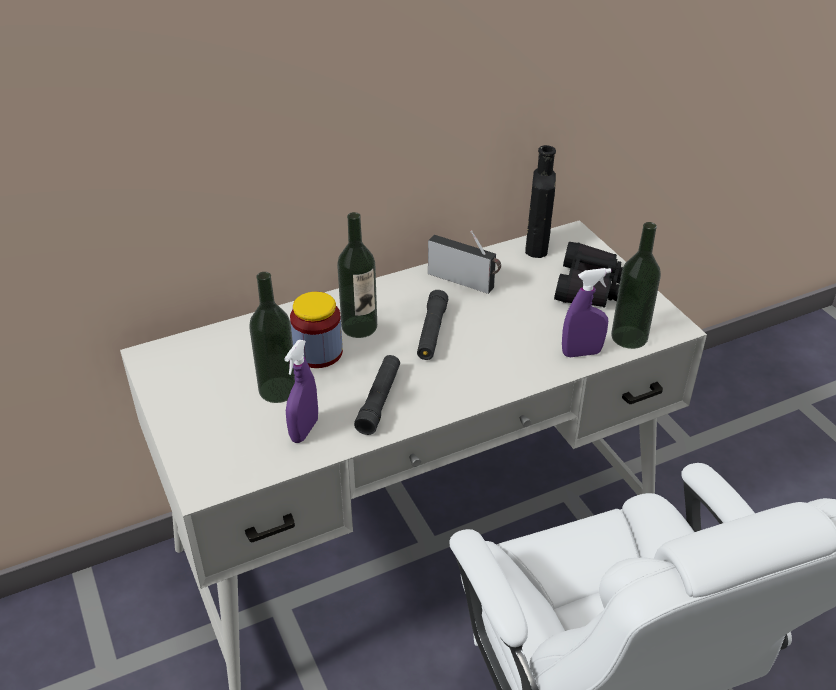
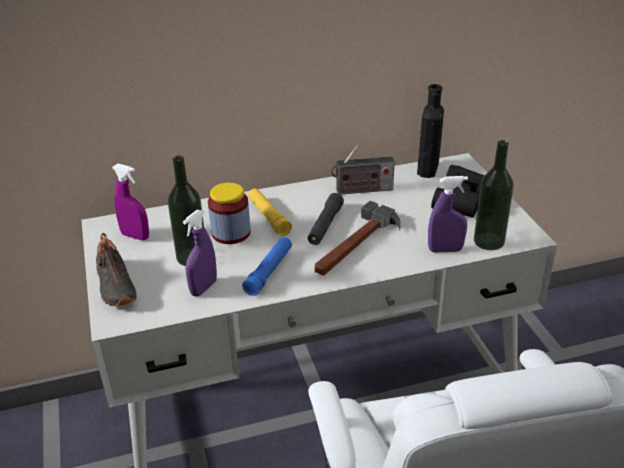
camera: 10 degrees right, 5 degrees down
bottle [337,212,377,338] -> yellow flashlight [248,188,292,236]
black flashlight [354,355,400,435] -> blue flashlight [242,237,292,296]
radio [428,230,501,294] -> radio turned 135 degrees clockwise [331,145,395,195]
none -> black shoe [96,233,137,306]
none -> purple spray bottle [112,164,149,240]
none -> hammer [315,201,401,276]

